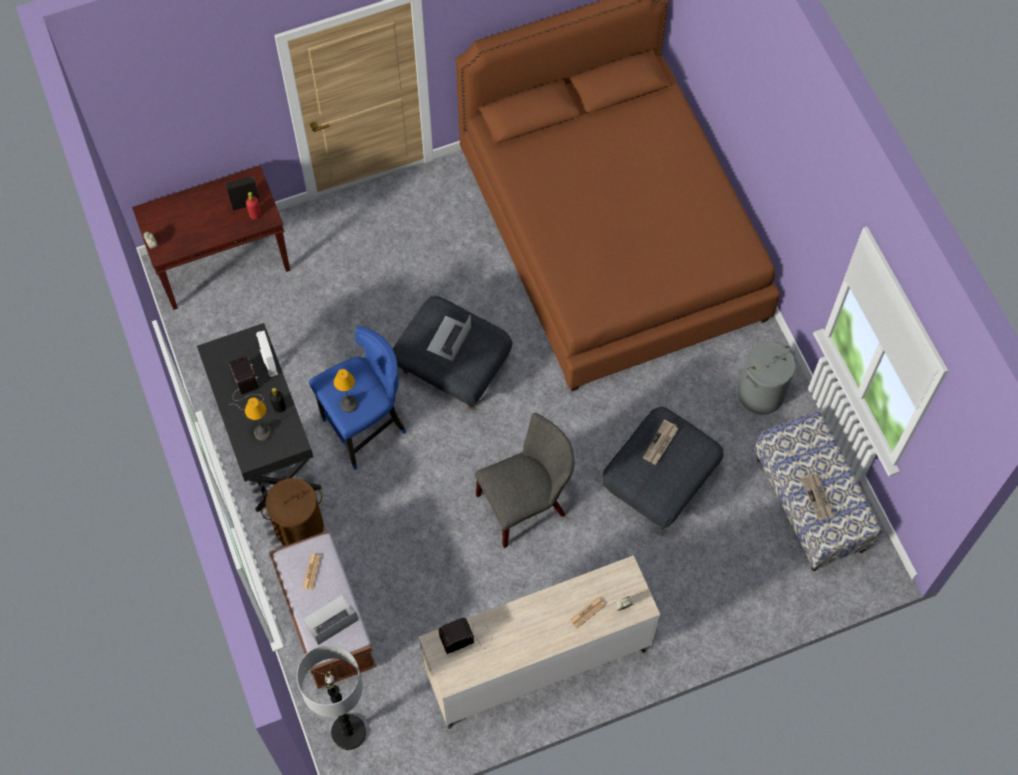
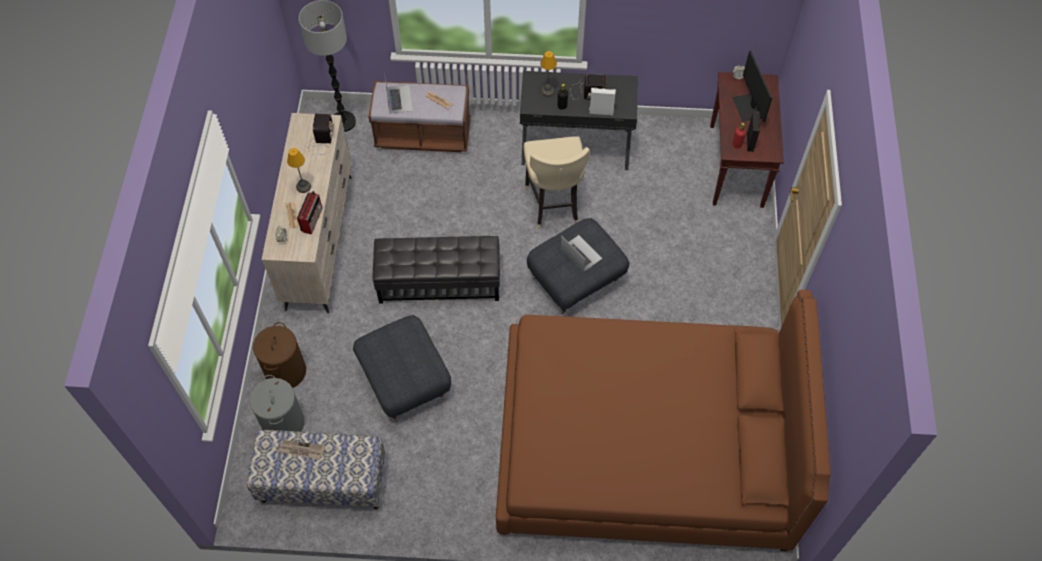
camera: 115 degrees right, 5 degrees down
brown laundry basket [261,478,324,546] -> brown laundry basket moved to [253,322,306,388]
blue stool [309,326,407,470] -> beige stool [523,136,590,230]
table lamp [334,369,358,413] -> table lamp moved to [287,148,311,193]
grey chair [475,413,574,548] -> black ottoman [373,236,500,304]
newspaper [643,419,679,465] -> none
grey laundry basket [738,342,796,415] -> grey laundry basket moved to [250,375,305,432]
none -> radio [297,191,323,234]
none -> monitor [732,50,772,122]

